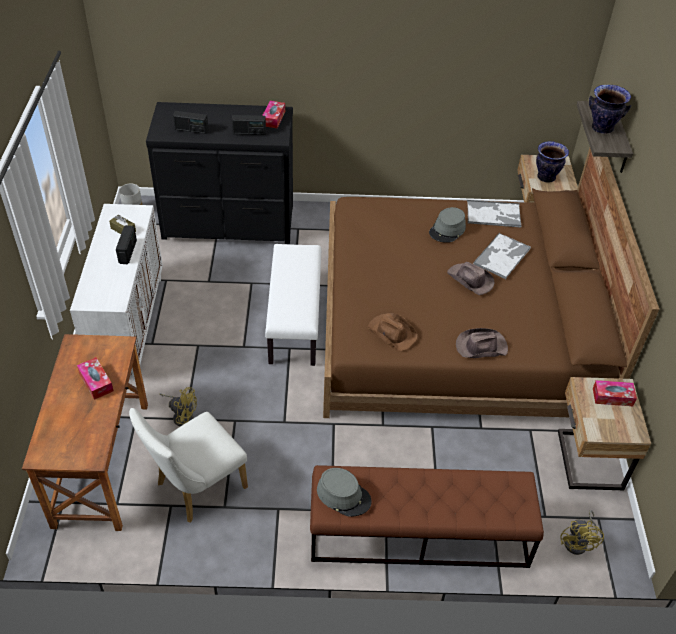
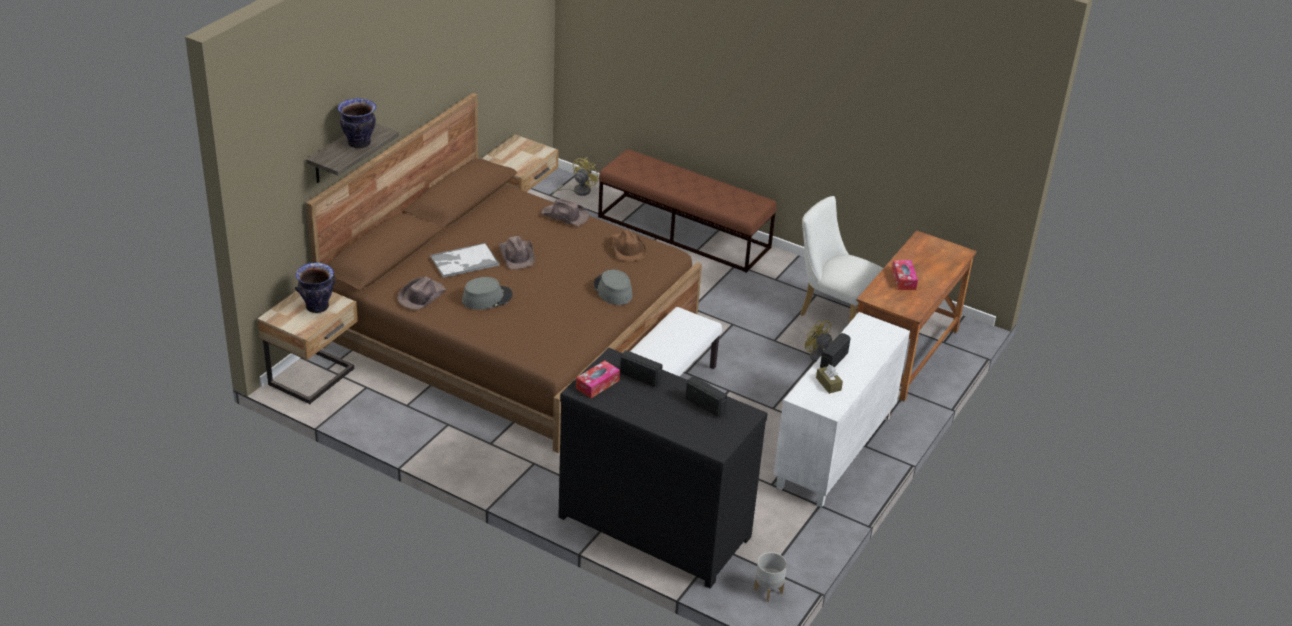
camera: 150 degrees left, 10 degrees down
white chair [129,408,248,523] -> white chair turned 135 degrees counterclockwise [800,196,883,323]
grey hat [317,468,372,517] -> grey hat moved to [594,269,633,305]
tray [467,200,522,228] -> brown hat [398,276,446,310]
tissue box [593,380,637,406] -> none

